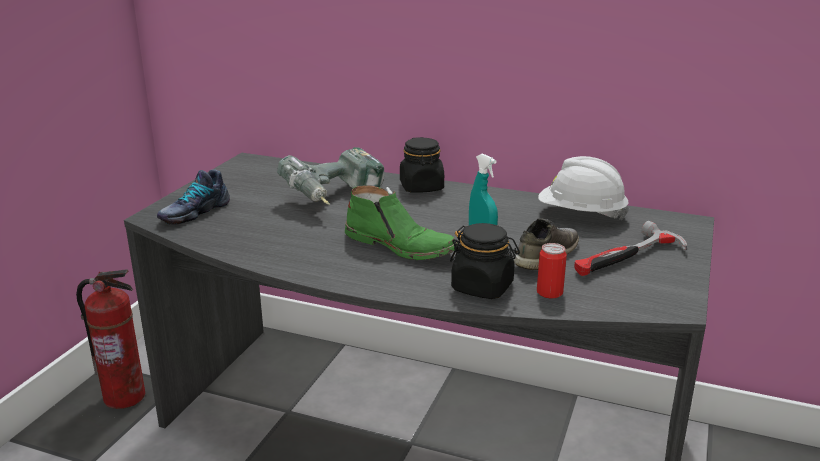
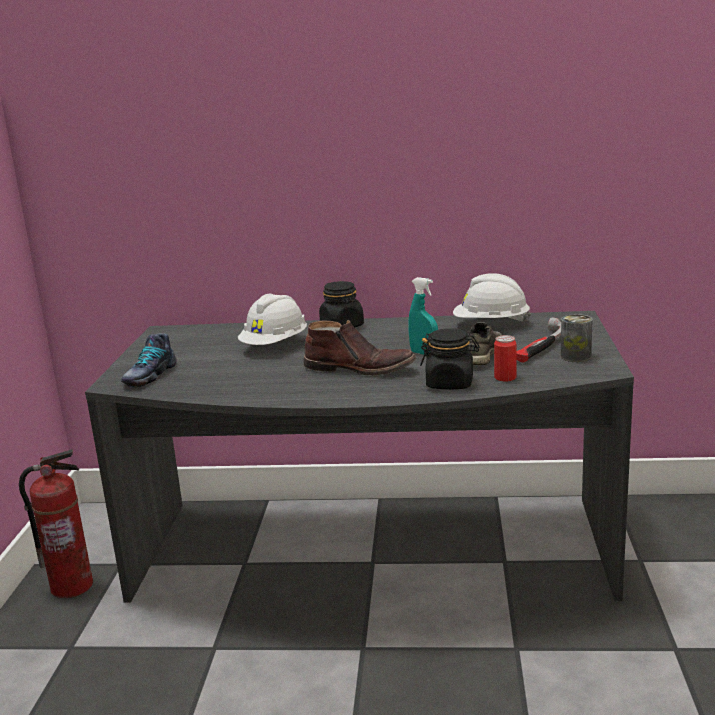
camera: 15 degrees left, 5 degrees down
power drill [277,147,393,205] -> white hard hat [238,294,307,345]
green boot [345,185,459,260] -> brown boot [303,320,416,376]
none -> can [561,314,593,362]

